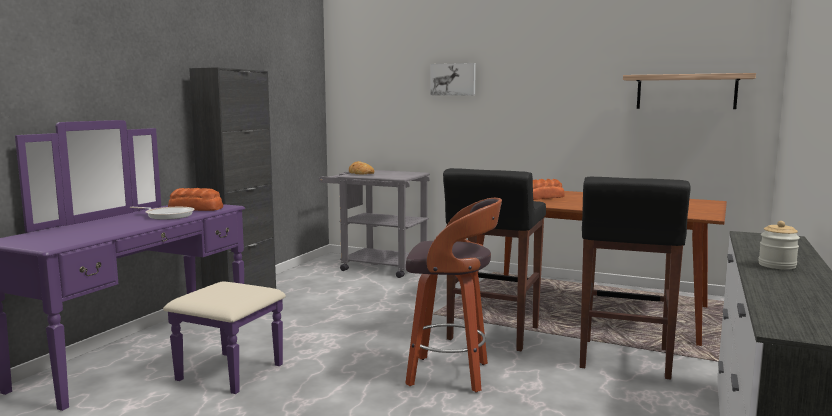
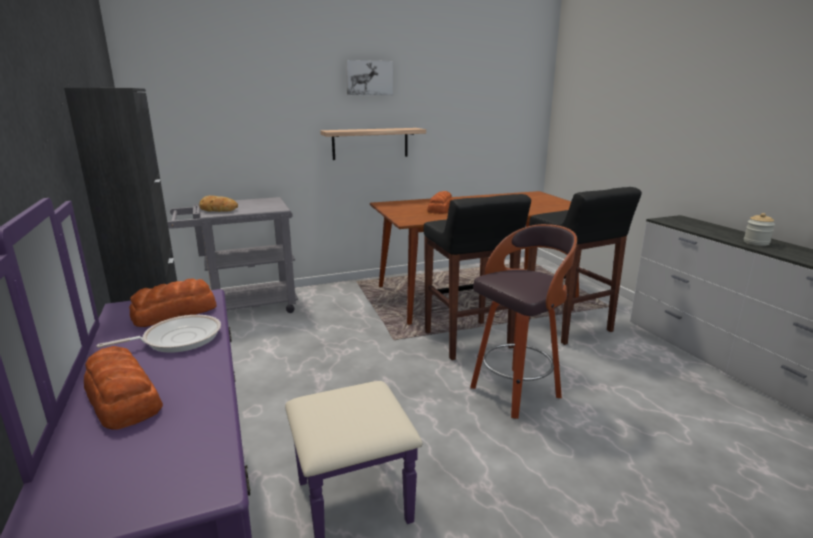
camera: 45 degrees left, 10 degrees up
picture [430,63,476,96] -> picture moved to [346,60,393,95]
shelf [623,73,756,109] -> shelf moved to [320,128,426,160]
none -> bread [84,346,163,430]

